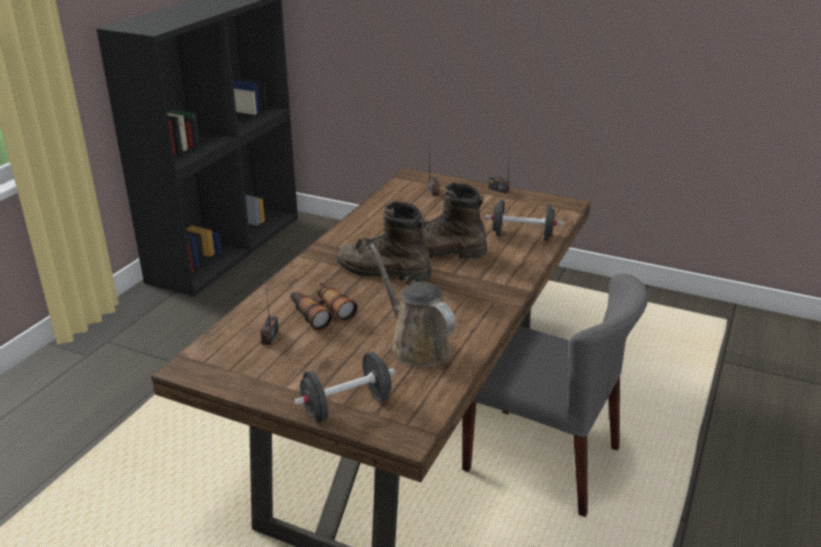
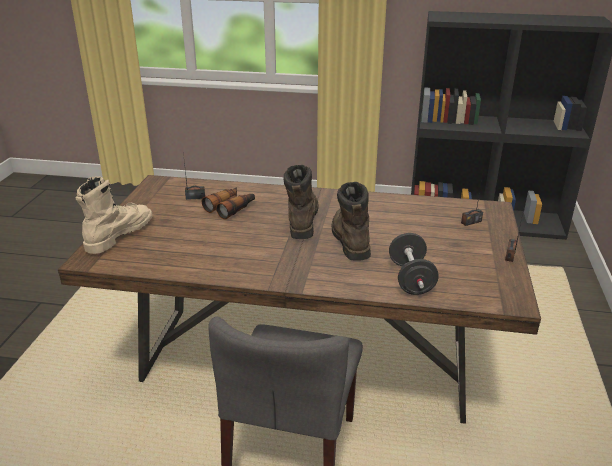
camera: 75 degrees right, 0 degrees up
black dumbbell [294,352,395,422] -> beige boot [76,176,152,254]
brown watering can [370,244,456,367] -> none

